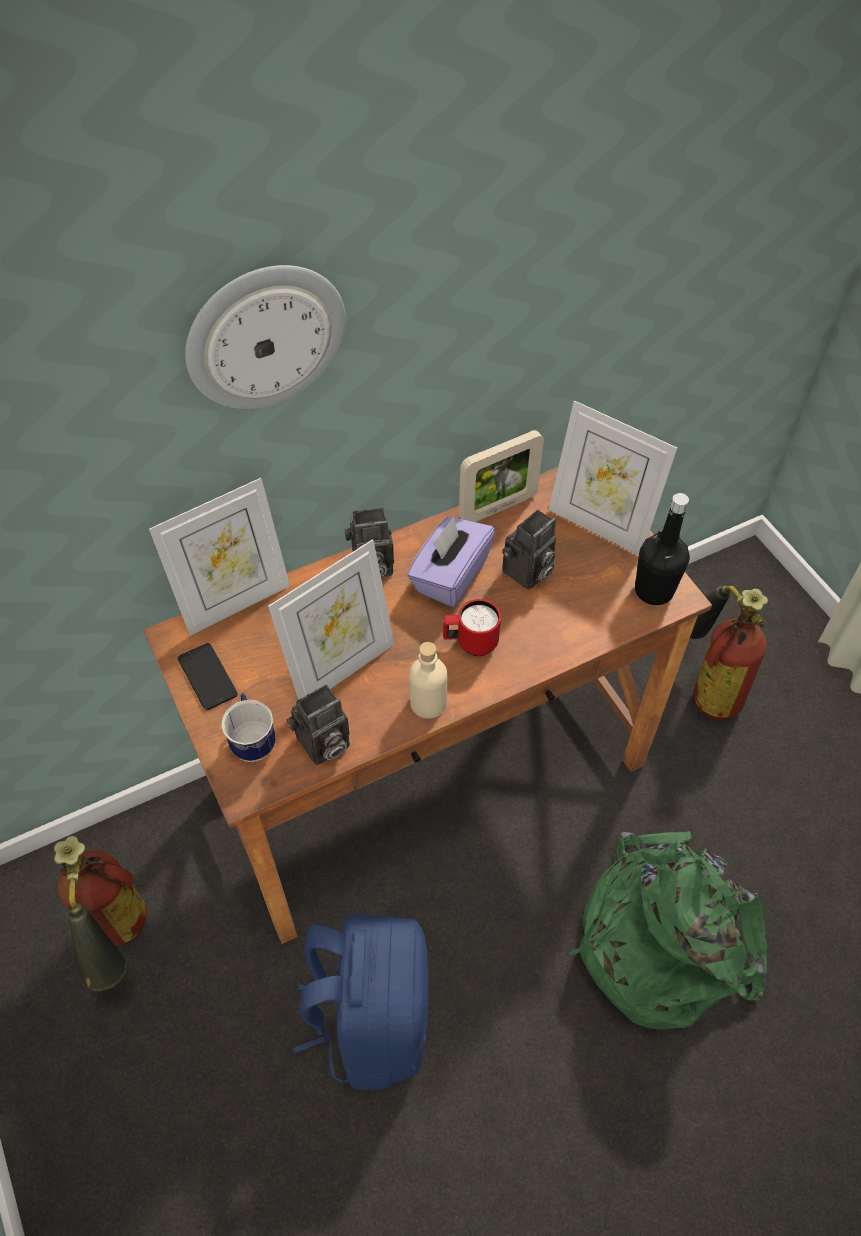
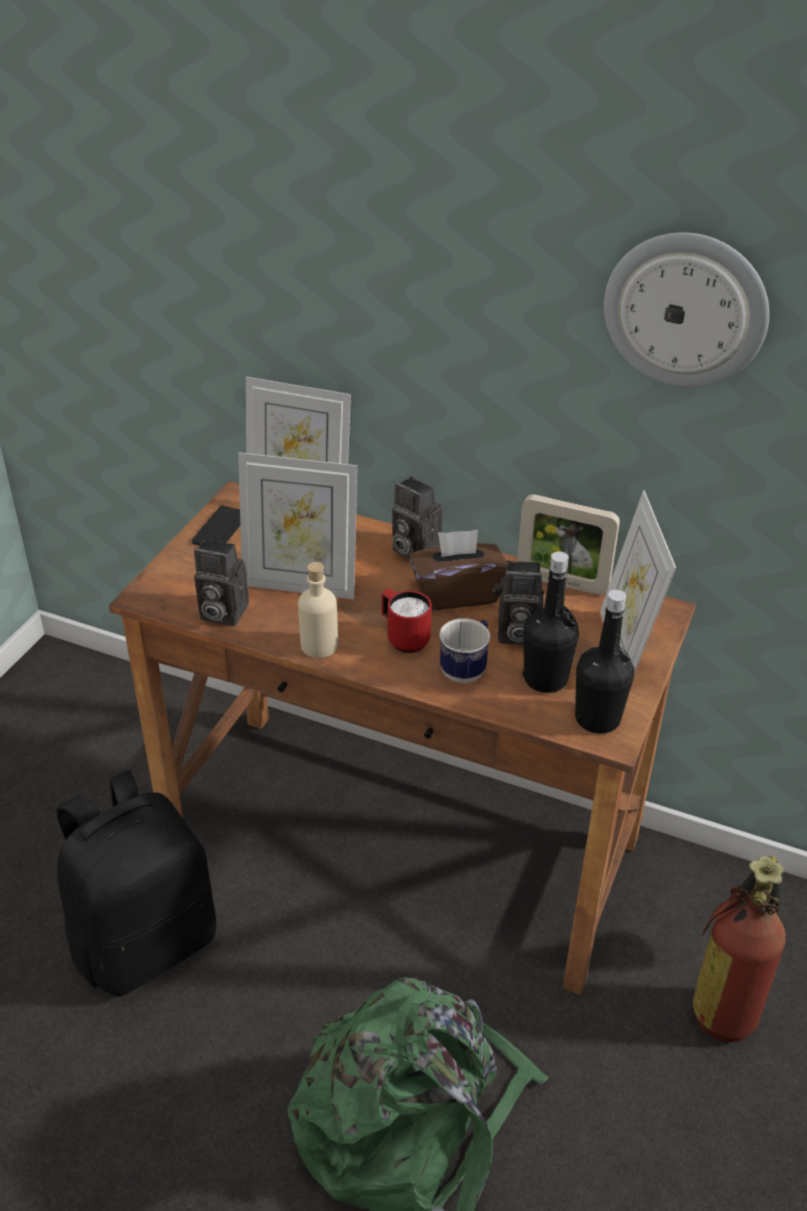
camera: 50 degrees right, 15 degrees down
fire extinguisher [54,836,147,992] -> none
wall clock [185,265,346,409] -> wall clock moved to [604,232,769,387]
mug [222,693,276,762] -> mug moved to [440,618,490,683]
blue backpack [293,914,429,1090] -> black backpack [56,770,216,997]
purple tissue box [407,516,495,607] -> brown tissue box [409,529,507,610]
none -> black bottle [523,551,579,693]

